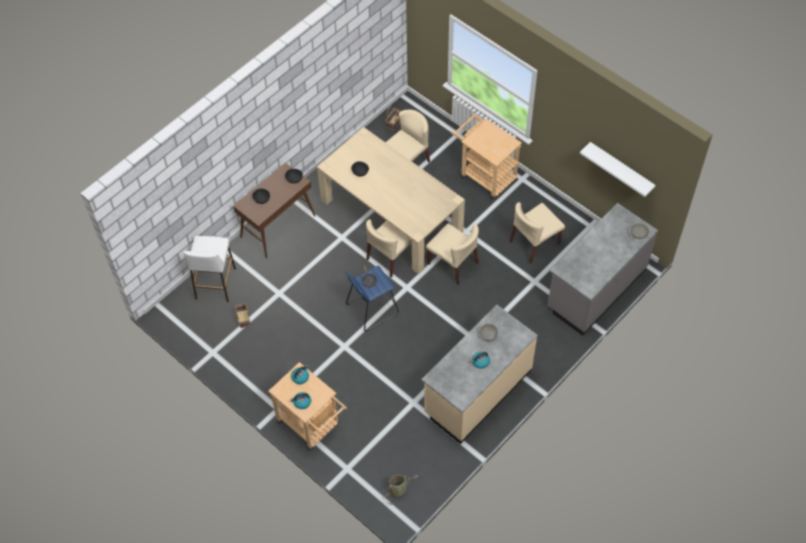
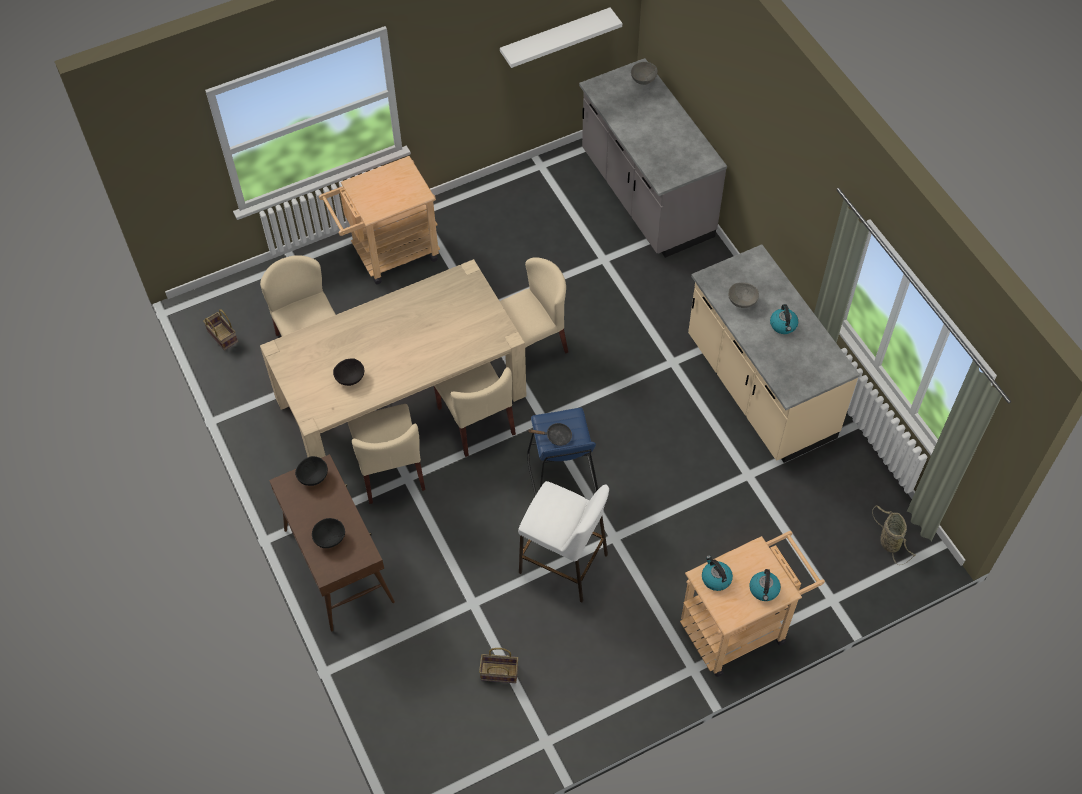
camera: 70 degrees left, 0 degrees up
white stool [183,236,236,302] -> white stool moved to [518,481,609,602]
beige chair [509,202,565,264] -> beige chair moved to [348,404,425,504]

